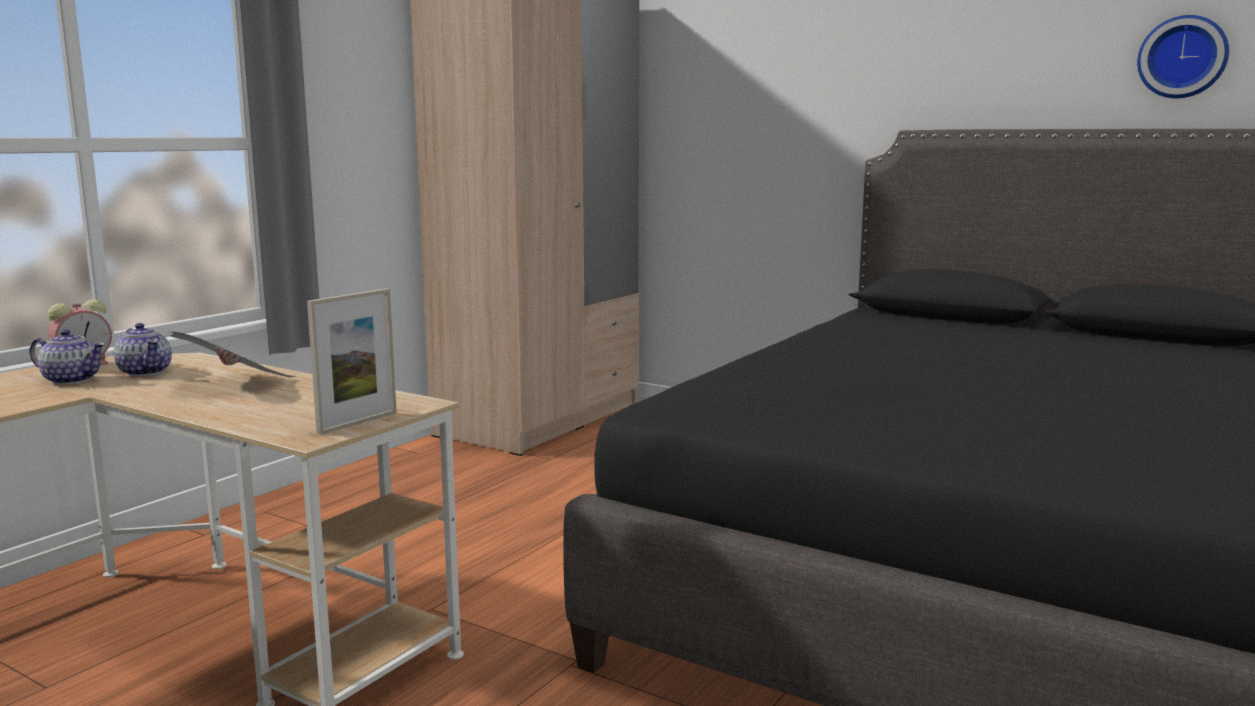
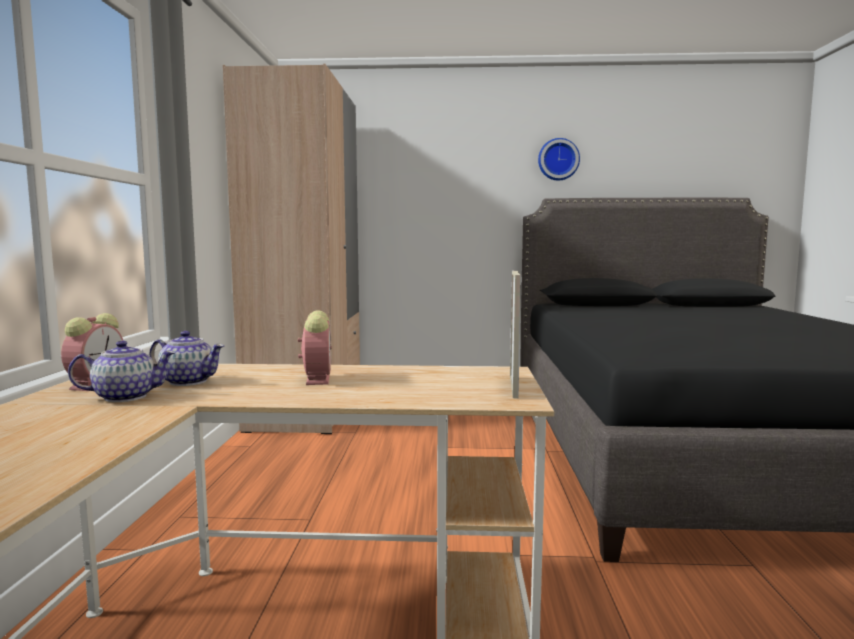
camera: 30 degrees left, 5 degrees down
newspaper [170,332,296,377] -> alarm clock [298,310,332,385]
wall clock [1137,15,1229,98] -> wall clock moved to [538,138,580,181]

